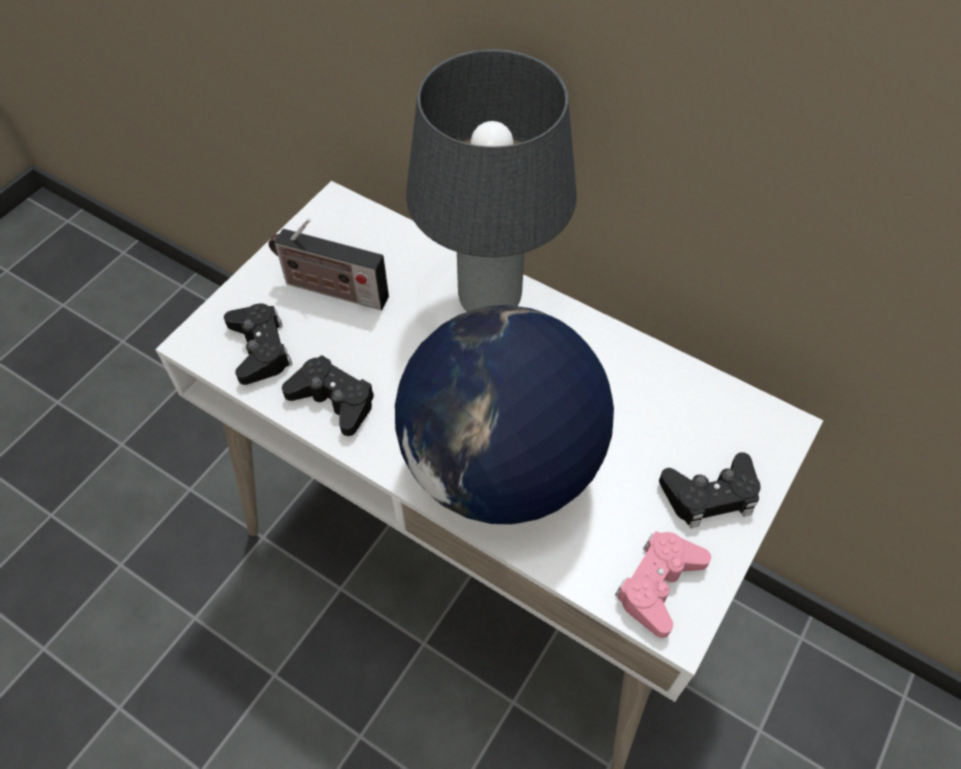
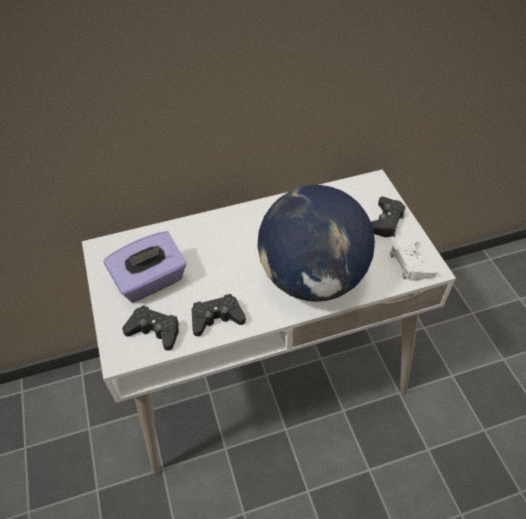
camera: 50 degrees left, 5 degrees down
radio [268,218,389,310] -> purple tissue box [104,231,187,303]
grey table lamp [406,49,577,312] -> none
pink game controller [615,531,711,638] -> white game controller [390,236,437,281]

